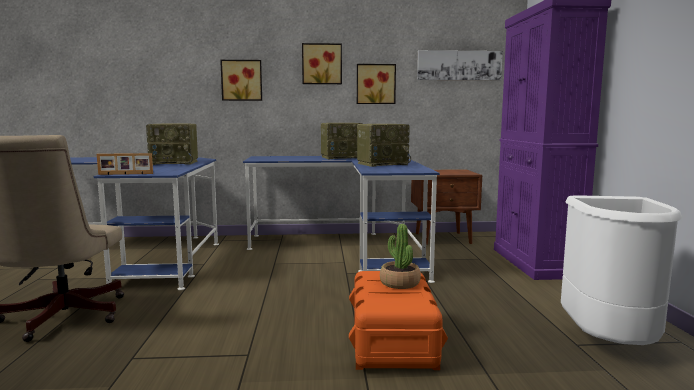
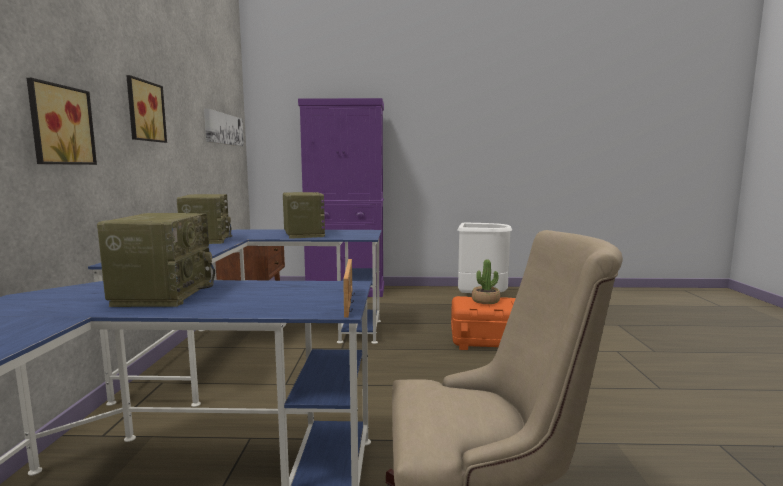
camera: 85 degrees left, 0 degrees up
picture [357,64,396,104] -> none

